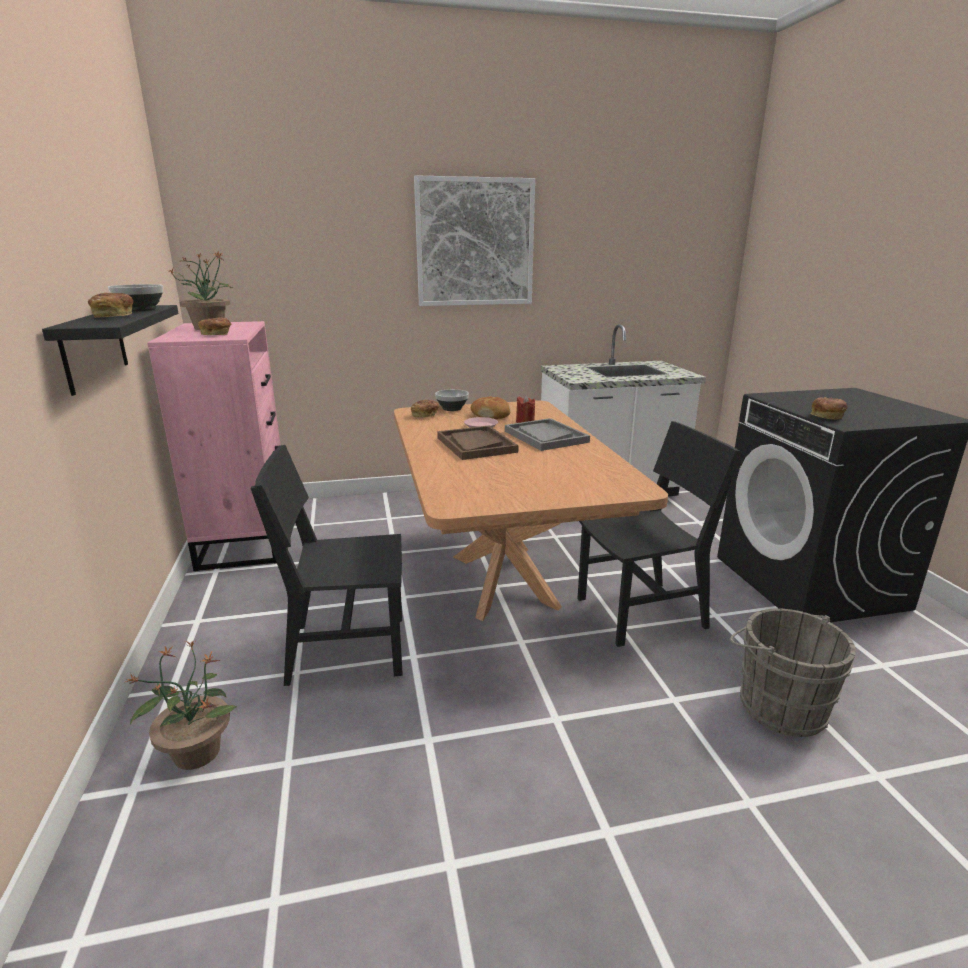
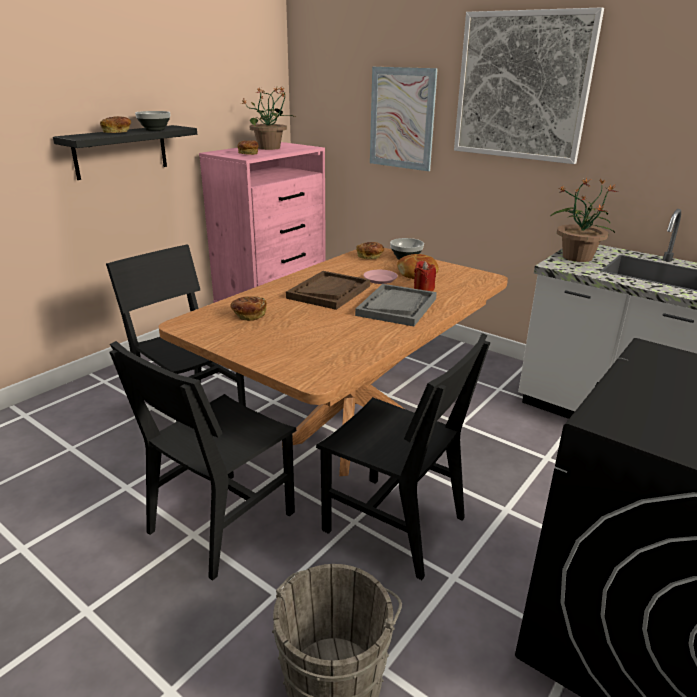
camera: 50 degrees right, 5 degrees up
potted plant [124,641,237,770] -> potted plant moved to [550,178,618,262]
bread [811,397,847,420] -> bread moved to [230,296,267,321]
none -> black chair [110,341,297,581]
none -> picture [370,67,438,171]

